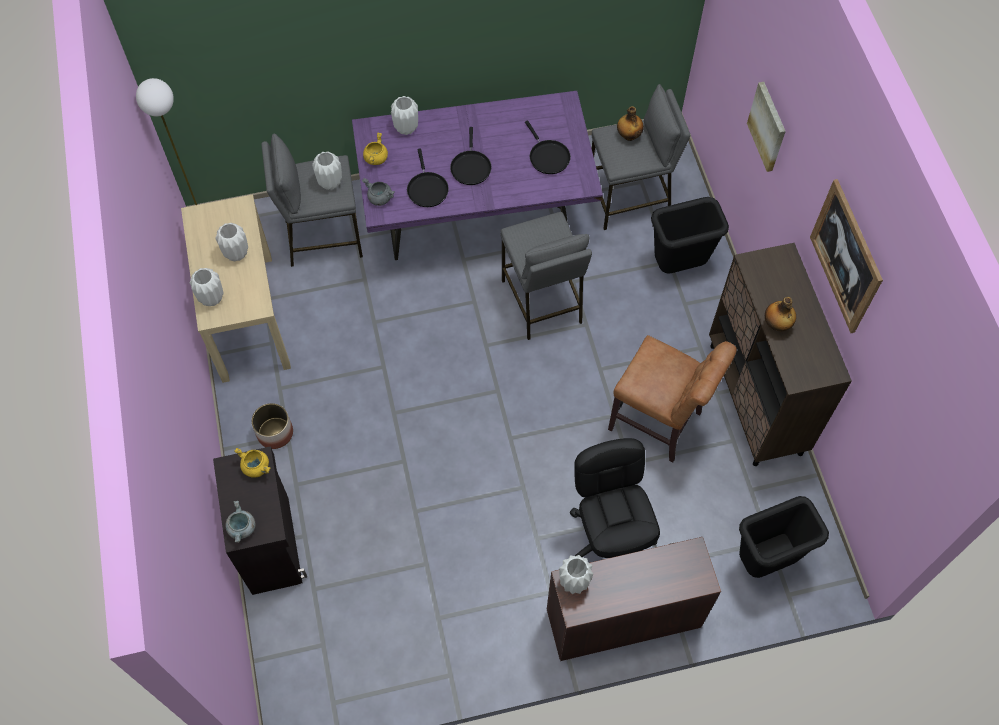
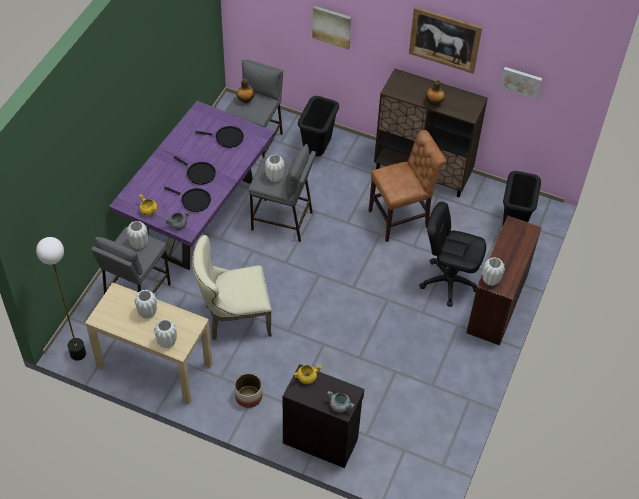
camera: 55 degrees left, 10 degrees down
white vase [391,96,418,135] -> white vase moved to [265,154,285,182]
none -> beige chair [192,235,272,340]
none -> picture [500,67,542,99]

